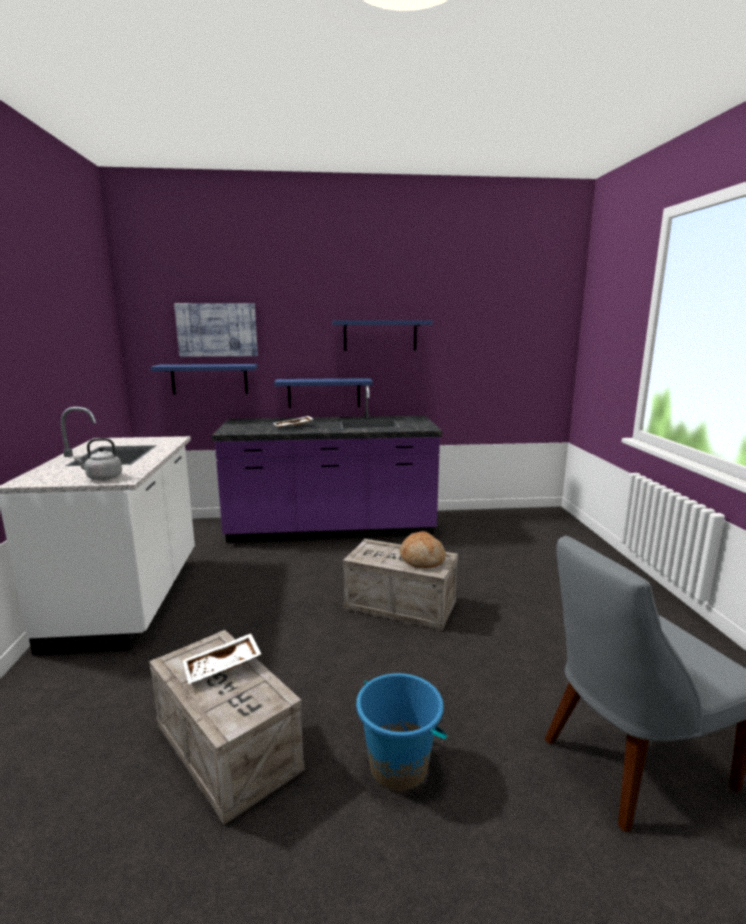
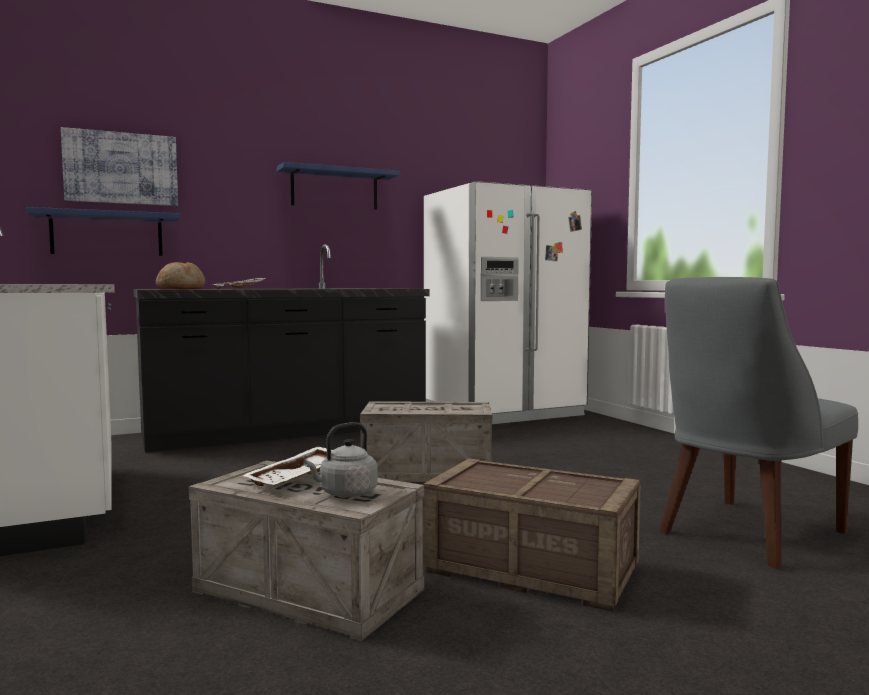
camera: 20 degrees left, 10 degrees down
grey kettle [74,438,122,480] -> grey kettle moved to [304,422,378,497]
purple counter [212,385,442,543] -> black counter [134,244,429,452]
blue shelf [274,378,373,408] -> none
blue bucket [356,673,447,791] -> crate [423,458,641,612]
bread [400,531,446,568] -> bread moved to [156,262,206,289]
none -> white fridge [424,181,592,424]

